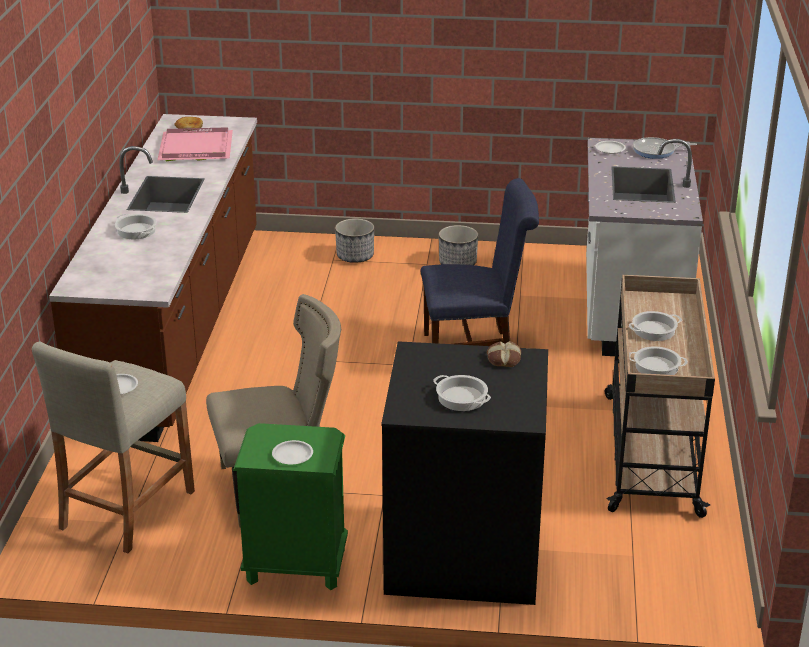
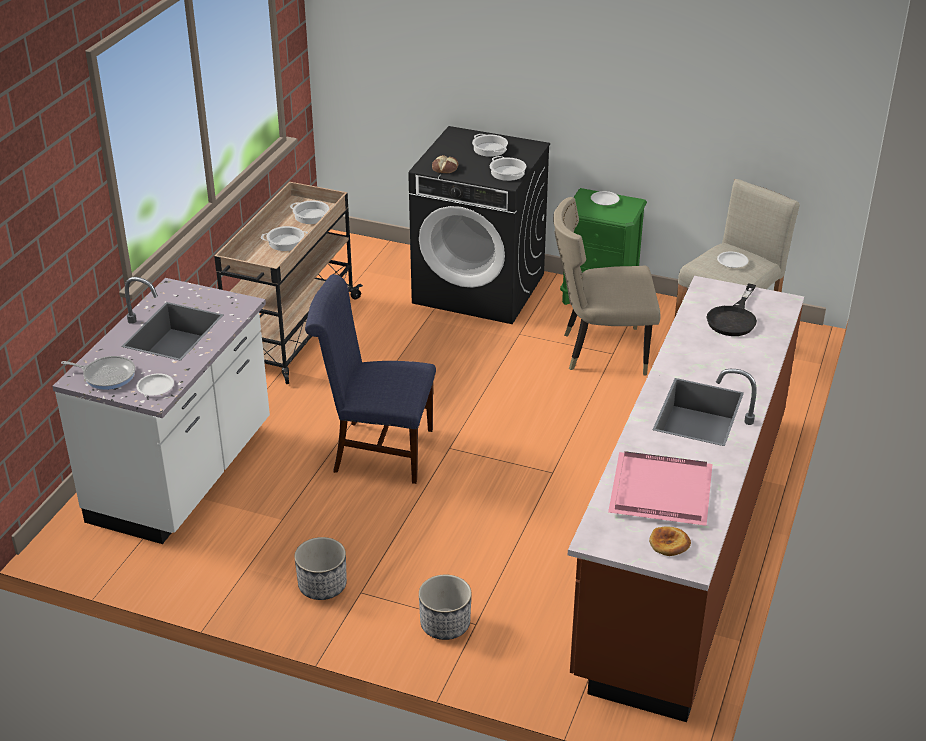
camera: 165 degrees left, 5 degrees up
cooking pot [115,214,157,239] -> cooking pot moved to [490,156,526,181]
none -> black frying pan [706,283,757,336]

